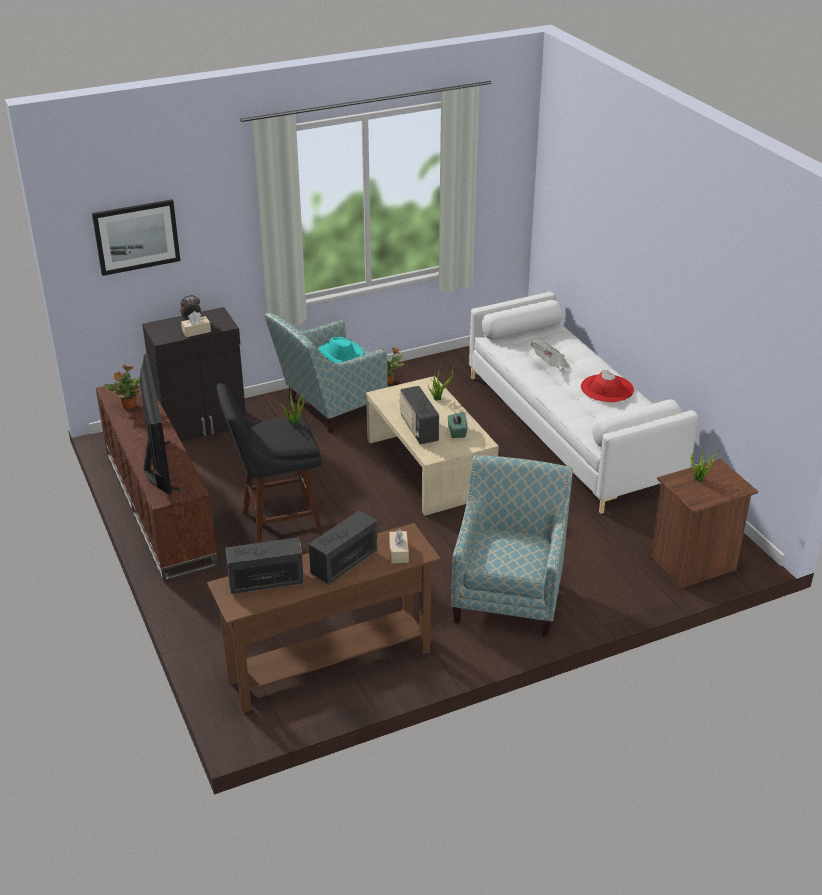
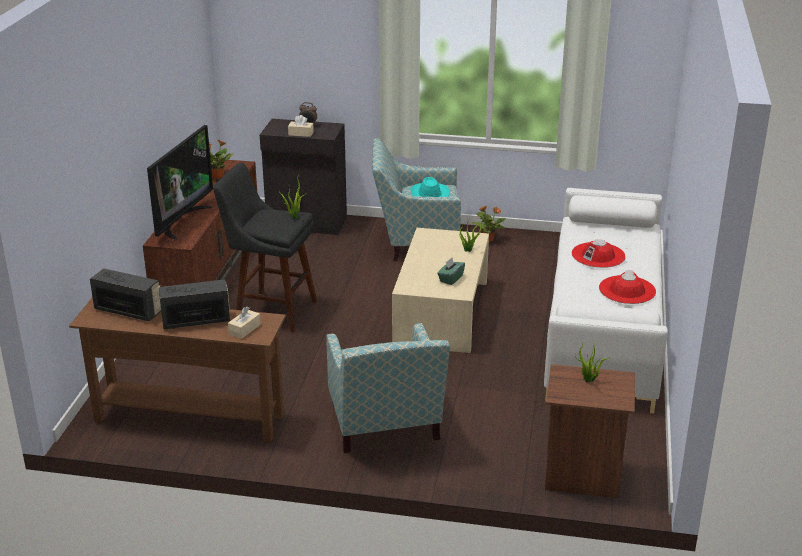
camera: 35 degrees right, 5 degrees down
picture [92,199,180,276] -> none
radio [400,386,439,444] -> none
armchair [451,455,573,637] -> armchair turned 120 degrees clockwise [326,323,450,453]
newspaper [529,340,572,369] -> red hat [572,239,626,268]

